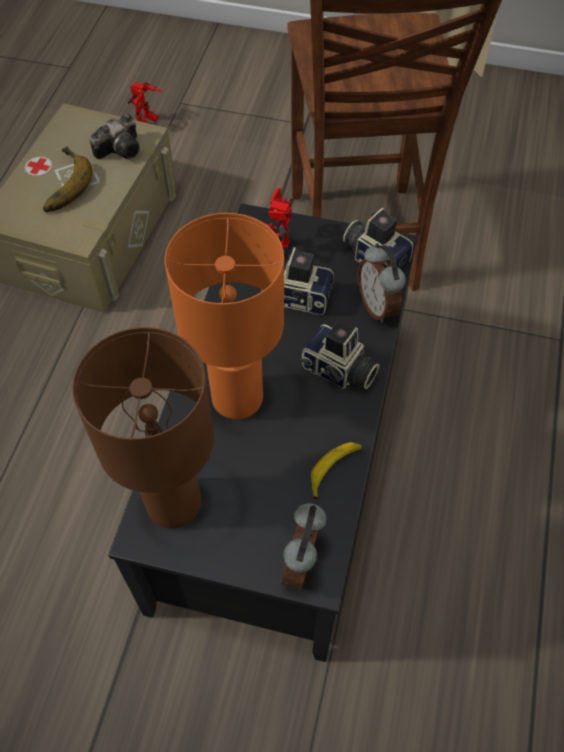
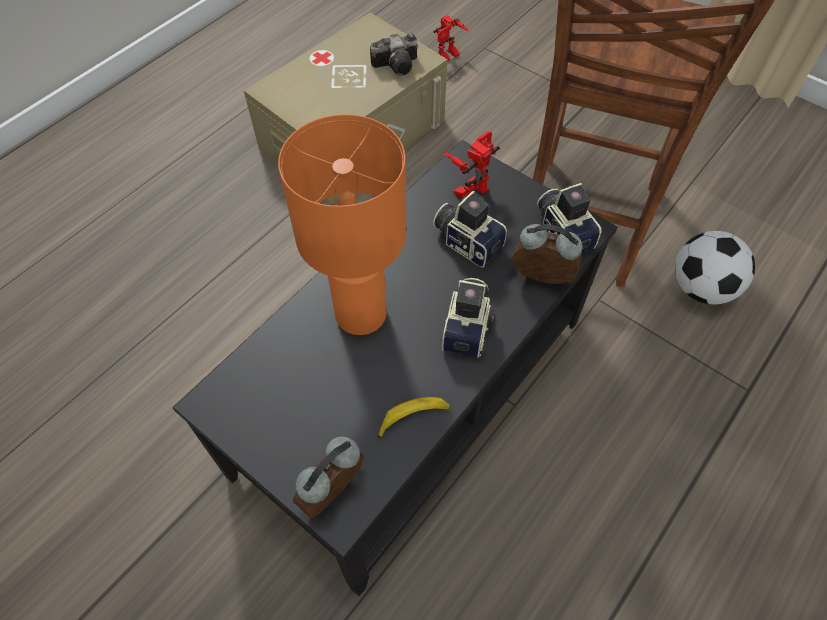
camera: 25 degrees right, 0 degrees up
banana [43,147,92,212] -> none
brown table lamp [72,327,214,529] -> none
camera [299,321,379,389] -> camera turned 135 degrees counterclockwise [442,278,495,358]
alarm clock [357,243,406,323] -> alarm clock turned 105 degrees clockwise [512,224,583,284]
none -> football [675,231,755,304]

